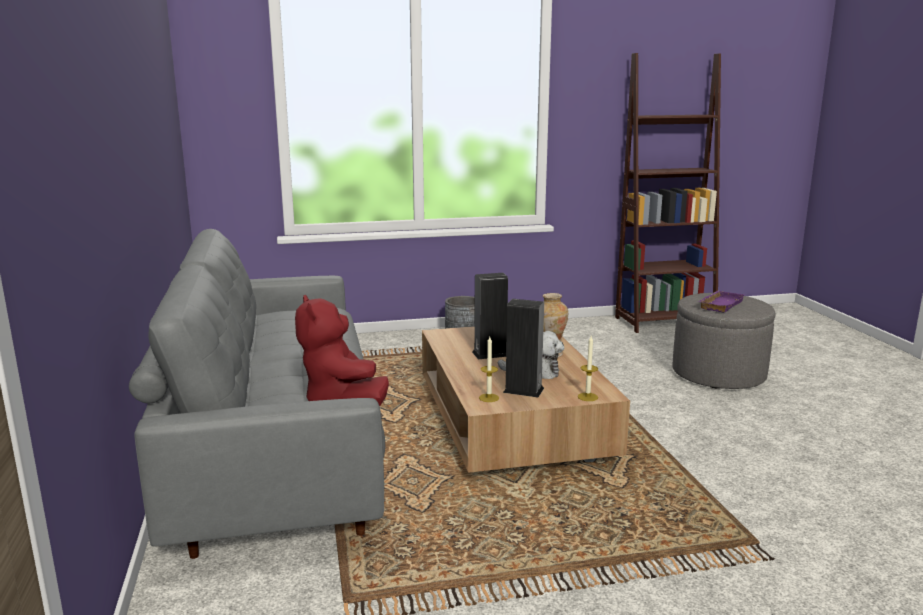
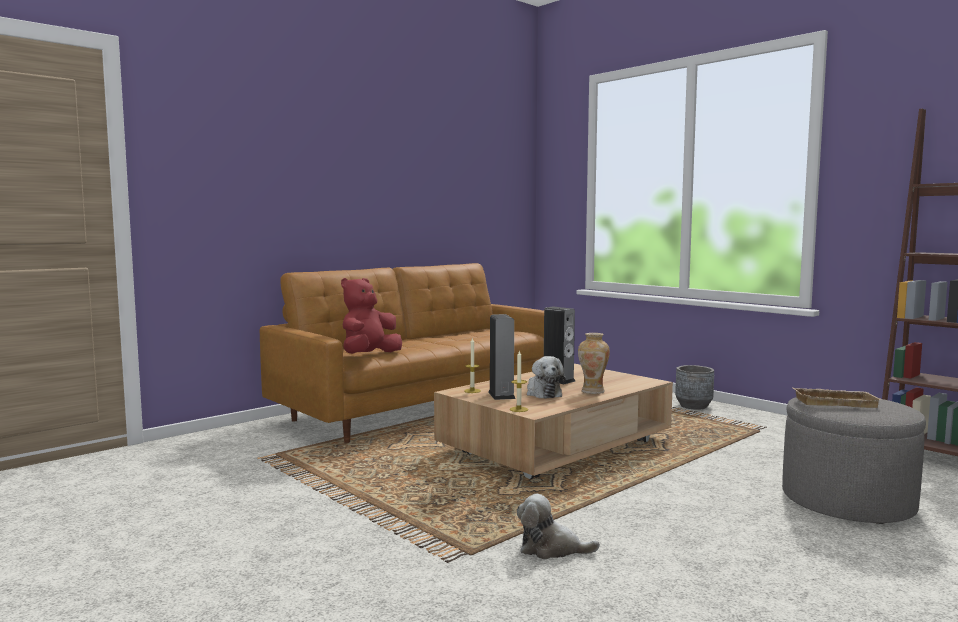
camera: 60 degrees right, 10 degrees down
grey sofa [129,229,385,559] -> brown sofa [260,263,544,443]
purple tray [698,291,745,312] -> beige tray [792,387,882,408]
none -> plush toy [517,494,600,559]

